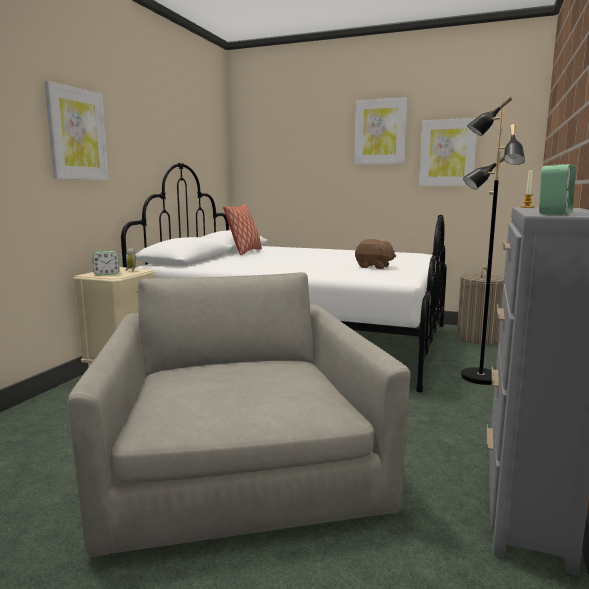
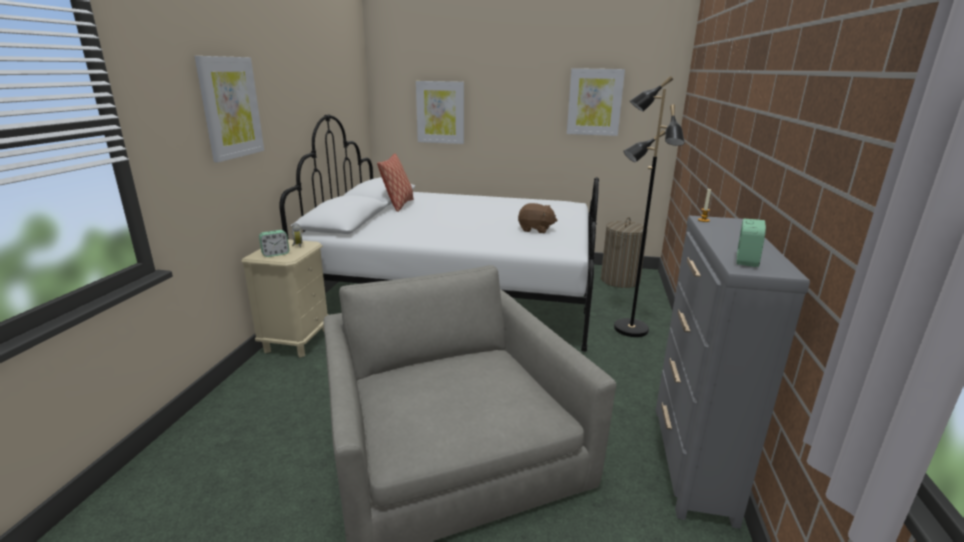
camera: 10 degrees left, 10 degrees up
picture [354,97,407,164] -> picture moved to [416,81,464,144]

